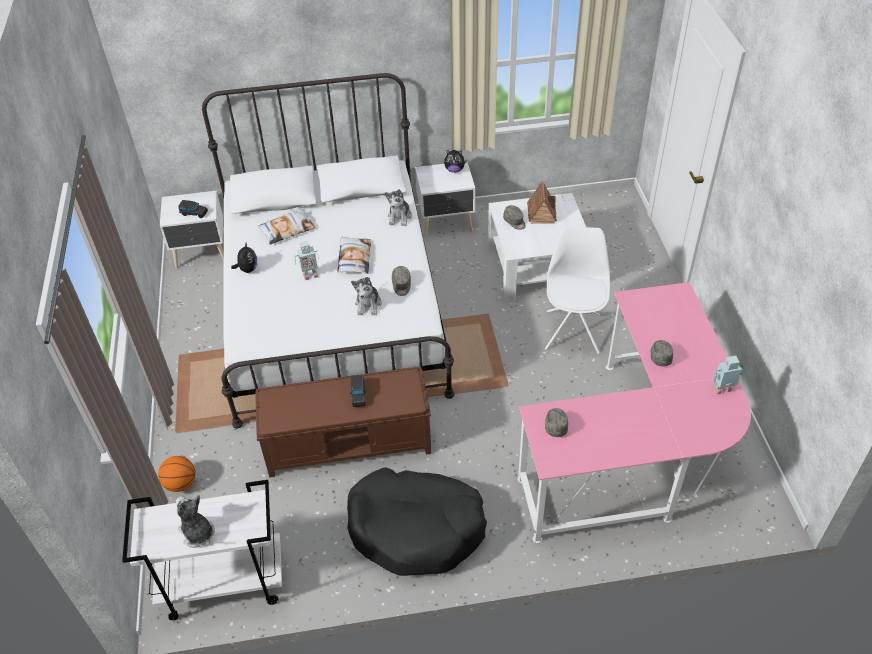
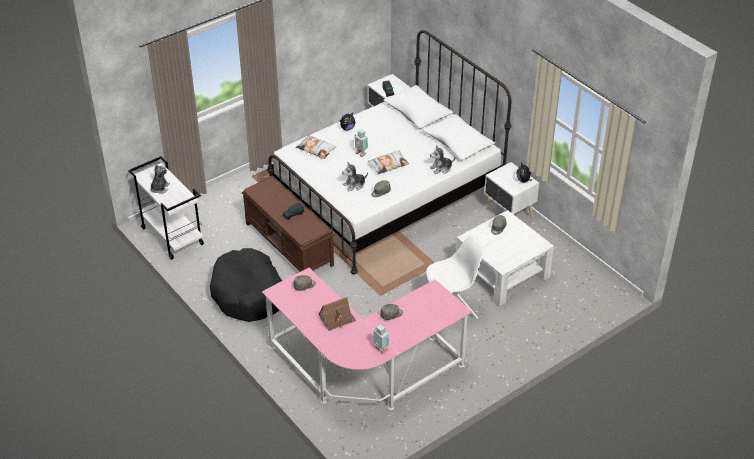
camera: 60 degrees right, 5 degrees down
basketball [158,456,195,492] -> none
pillow [258,209,315,245] -> pillow moved to [296,135,336,159]
toy house [527,180,557,224] -> toy house moved to [319,297,357,331]

